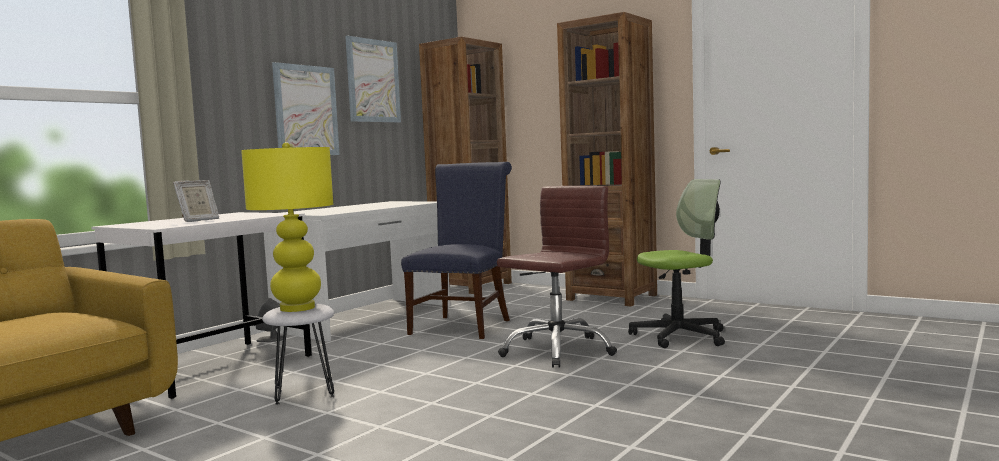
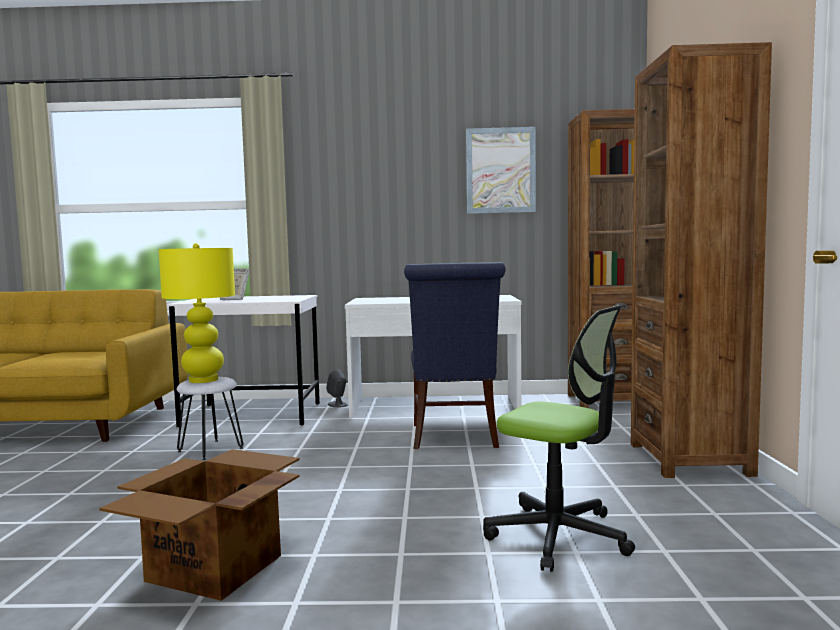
camera: 55 degrees right, 0 degrees up
picture [272,62,340,155] -> none
blue chair [401,162,512,339] -> blue chair turned 105 degrees clockwise [404,262,506,449]
brown office chair [497,186,617,368] -> none
none -> cardboard box [99,449,300,601]

